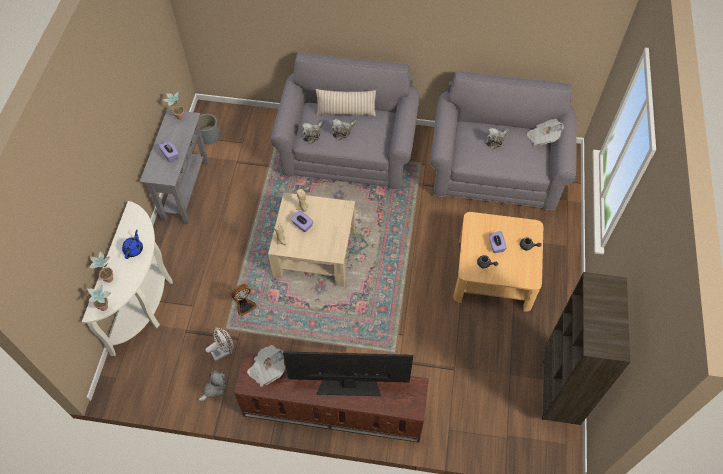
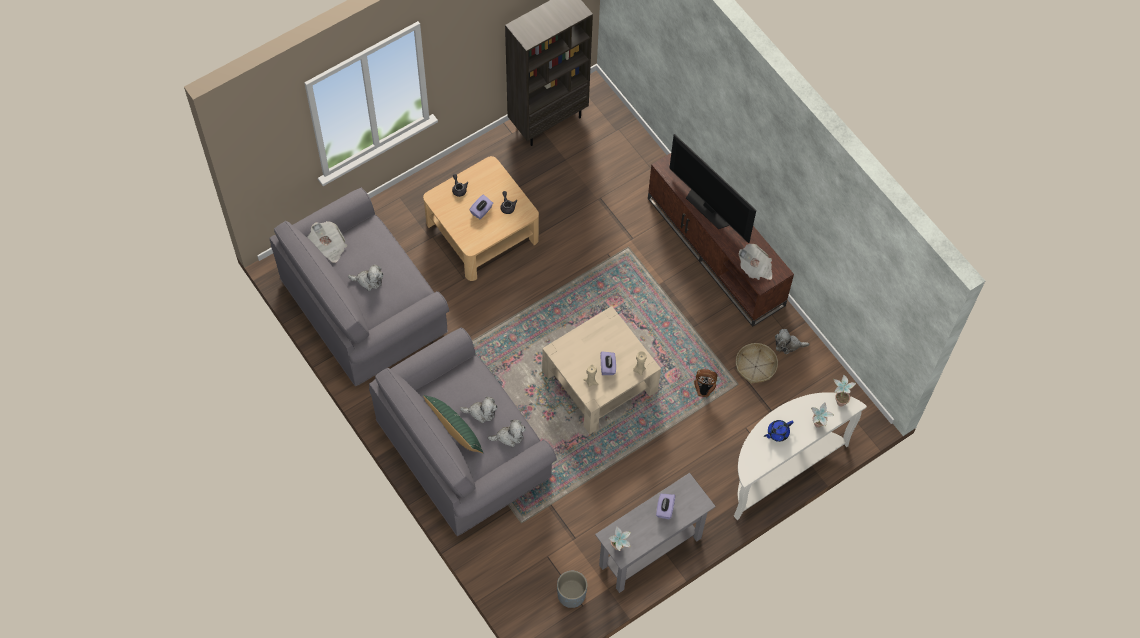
camera: 135 degrees left, 5 degrees up
white fan [205,328,234,361] -> basket [736,343,778,384]
beige pillow [316,89,376,117] -> green pillow [423,395,483,453]

